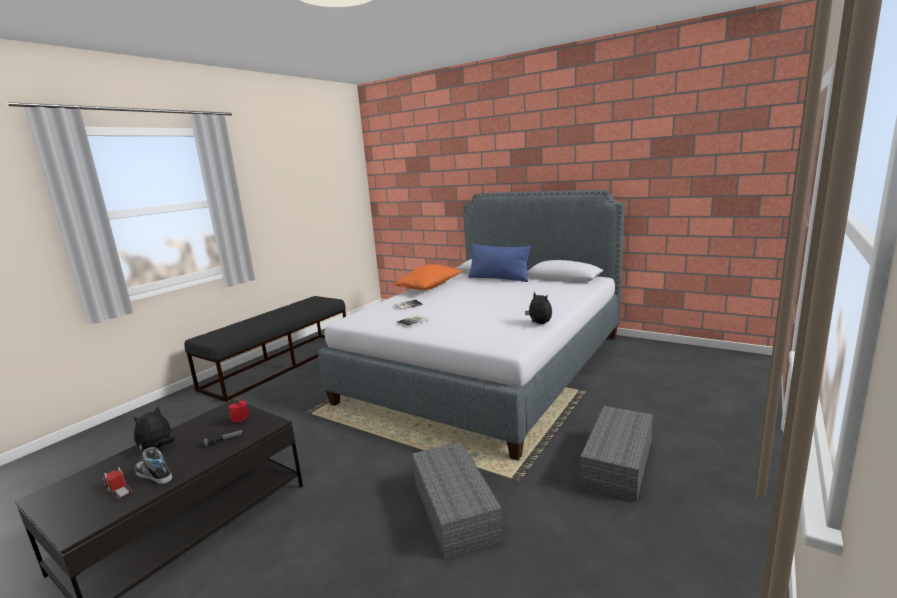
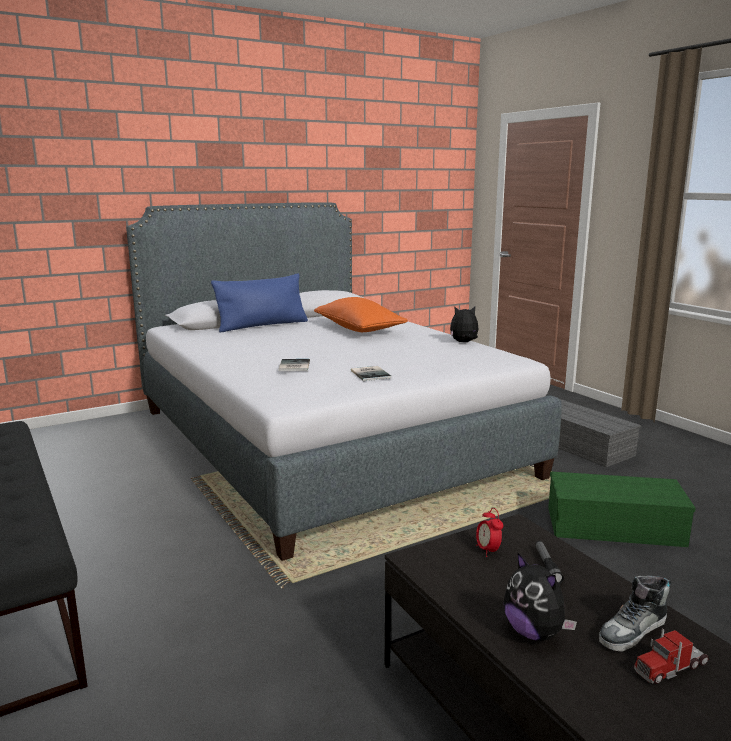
camera: 65 degrees left, 0 degrees up
orange pillow [395,264,462,290] -> orange pillow moved to [314,297,408,332]
grey storage box [412,442,502,559] -> green storage box [548,471,696,547]

